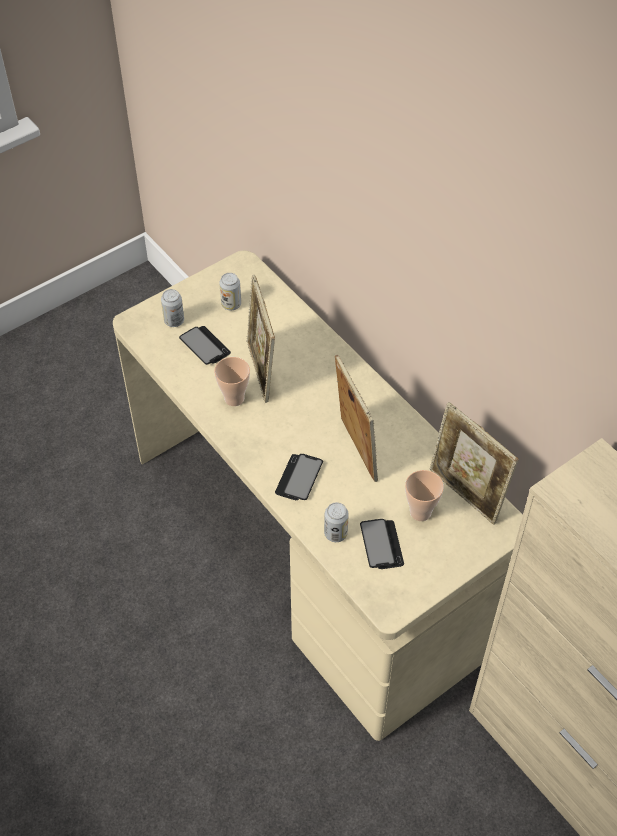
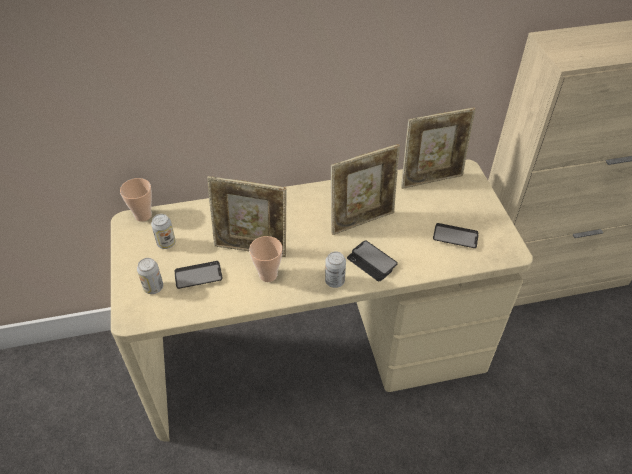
camera: 65 degrees left, 5 degrees down
can [324,502,349,542] -> can moved to [325,251,346,288]
picture frame [335,355,378,482] -> picture frame turned 150 degrees clockwise [331,144,400,235]
cup [405,470,444,521] -> cup moved to [120,178,152,222]

